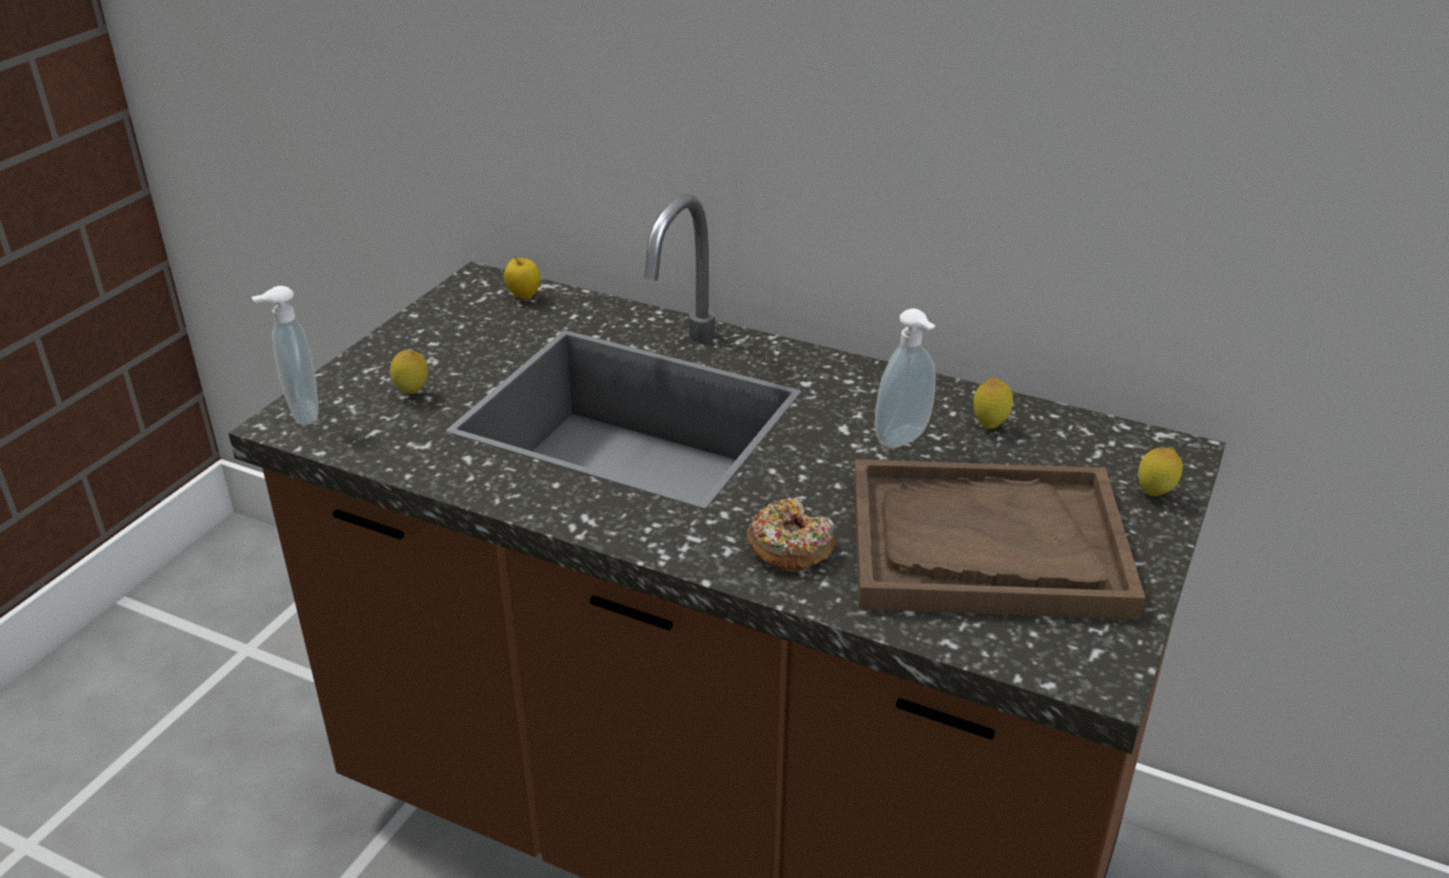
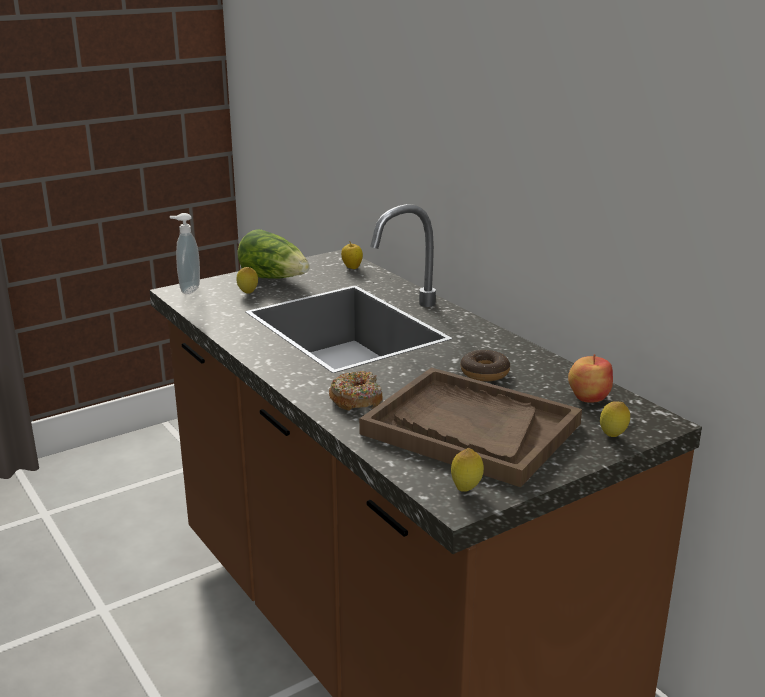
camera: 30 degrees right, 10 degrees down
soap dispenser [875,308,936,448] -> donut [461,350,510,381]
lemon [974,377,1013,429] -> lemon moved to [451,448,484,492]
none -> lettuce [237,229,310,279]
none -> apple [568,354,613,403]

